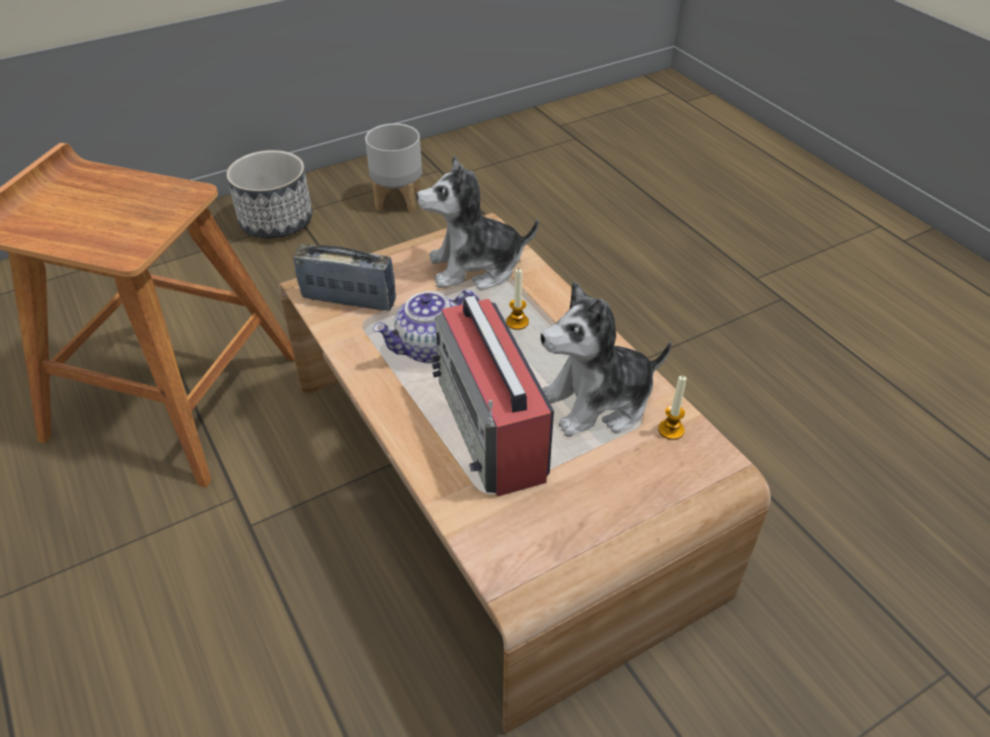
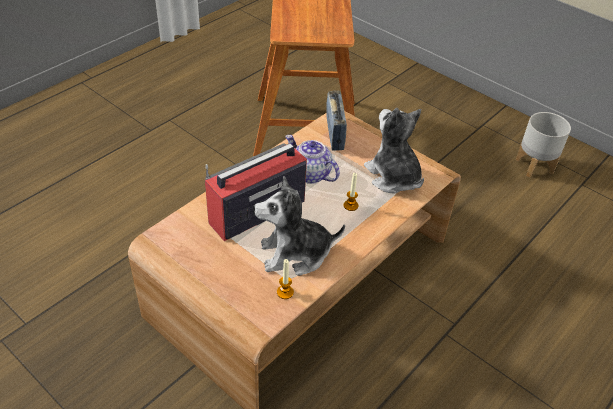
camera: 70 degrees right, 0 degrees up
planter [226,150,312,238] -> none
plush toy [540,281,672,437] -> plush toy turned 60 degrees counterclockwise [254,177,345,276]

